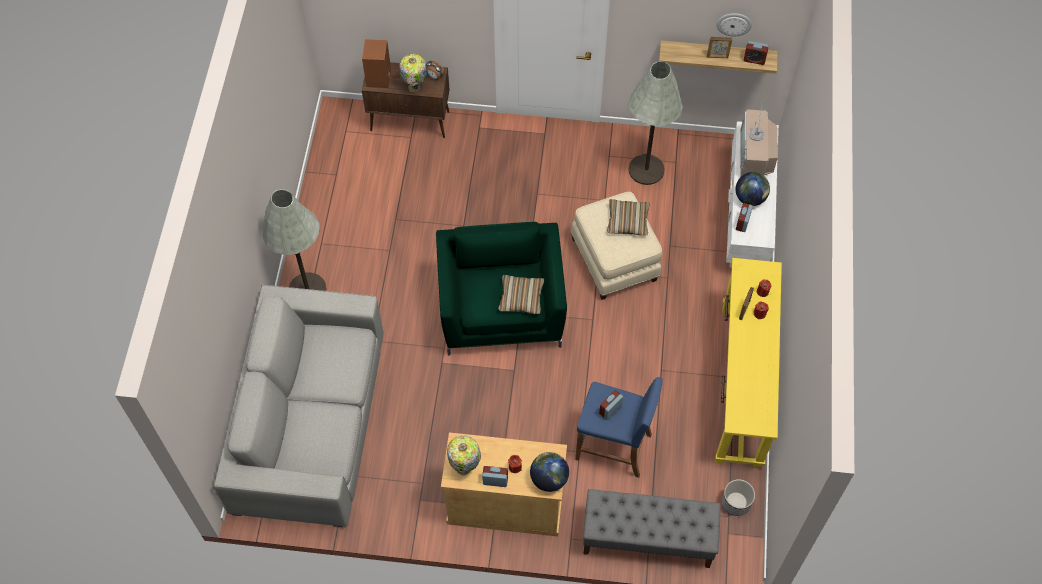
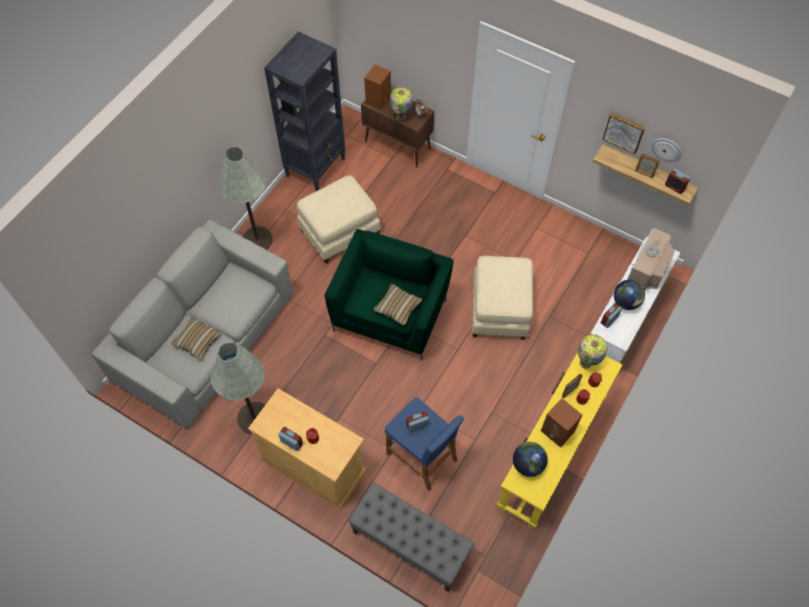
camera: 25 degrees right, 0 degrees up
table lamp [447,435,481,475] -> table lamp moved to [578,334,607,369]
globe [530,452,569,492] -> globe moved to [513,442,548,477]
pillow [607,199,650,236] -> pillow moved to [171,317,222,360]
grey floor lamp [628,61,683,185] -> grey floor lamp moved to [210,342,265,434]
planter [722,479,755,516] -> none
none -> black bookcase [264,31,345,191]
none -> beige ottoman [297,175,381,264]
none -> brown speaker [541,398,582,448]
none -> picture [602,113,645,154]

